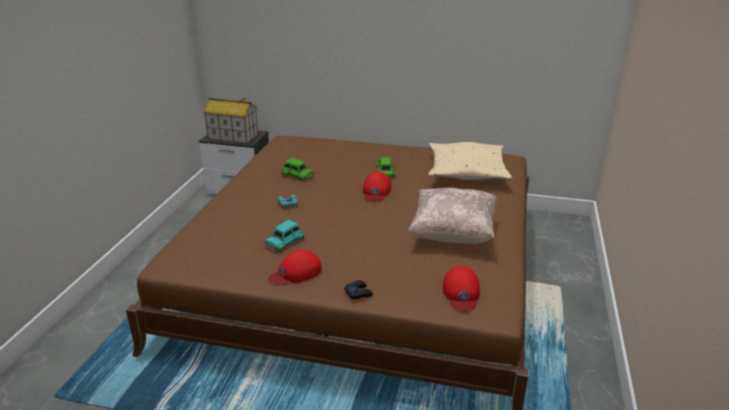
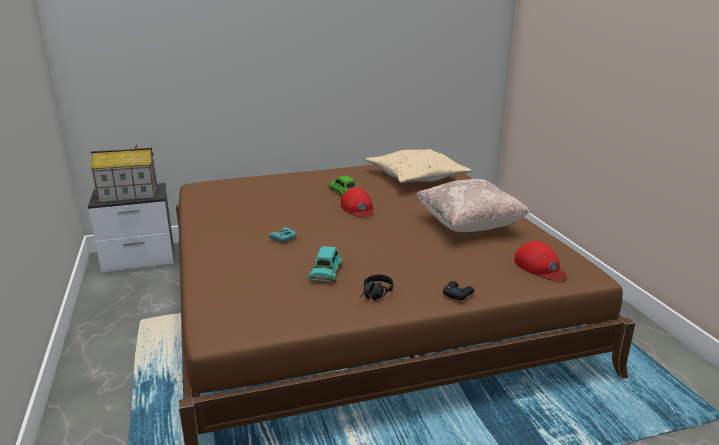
camera: 30 degrees left, 5 degrees down
red cap [269,249,322,285] -> black headphones [359,274,393,301]
green toy car [281,158,315,181] -> none

